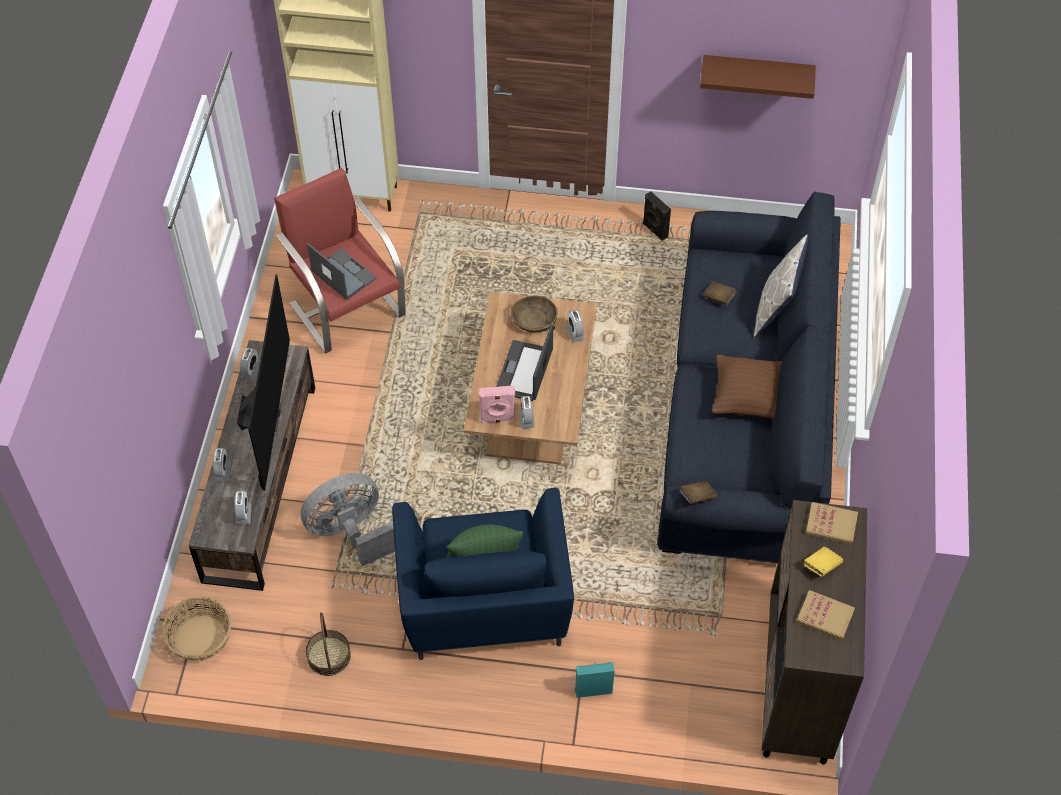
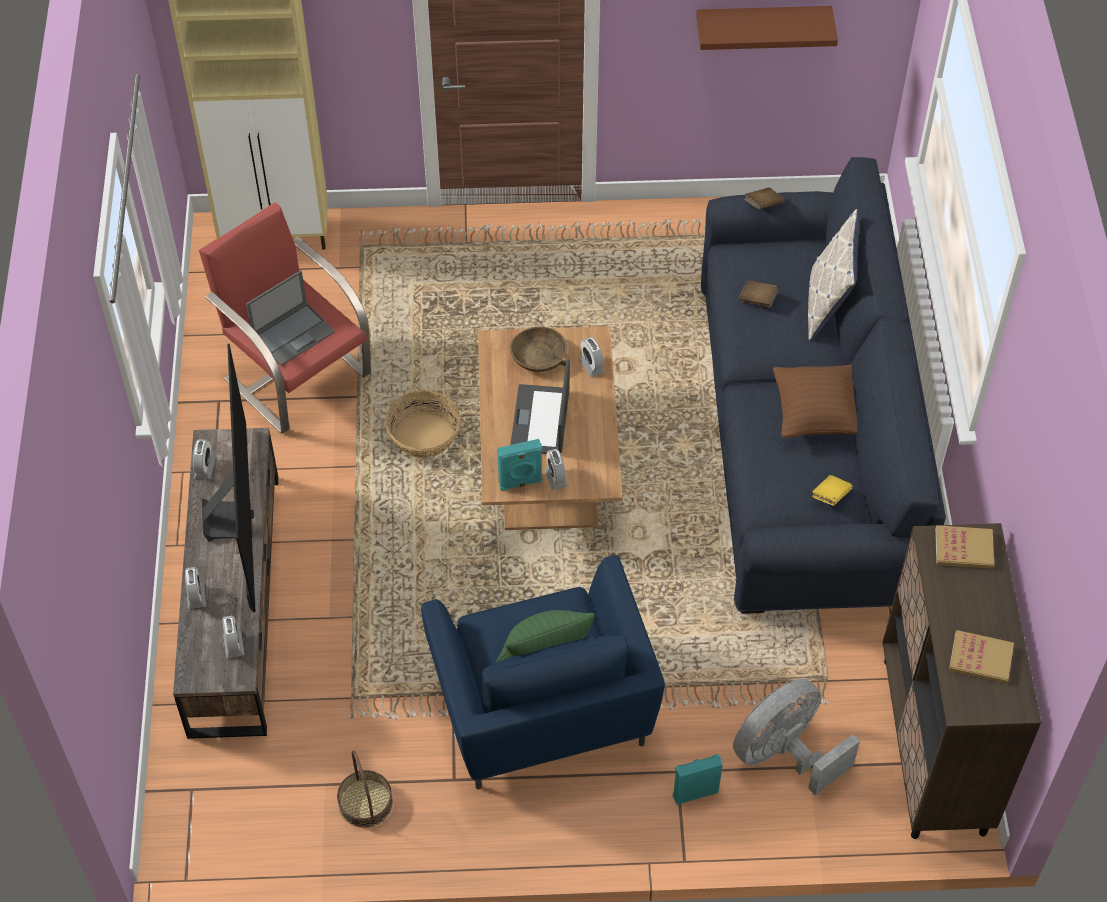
camera: 10 degrees left, 0 degrees up
basket [162,596,231,661] -> basket moved to [385,390,461,458]
grey fan [300,473,395,566] -> grey fan moved to [733,679,860,795]
laptop [307,244,377,300] -> laptop turned 105 degrees clockwise [246,270,335,366]
pink speaker [479,385,516,423] -> turquoise speaker [497,439,543,491]
black speaker [643,192,671,241] -> none
brown book [680,481,717,504] -> brown book moved to [744,188,785,210]
yellow book [804,547,843,577] -> yellow book moved to [812,475,853,506]

